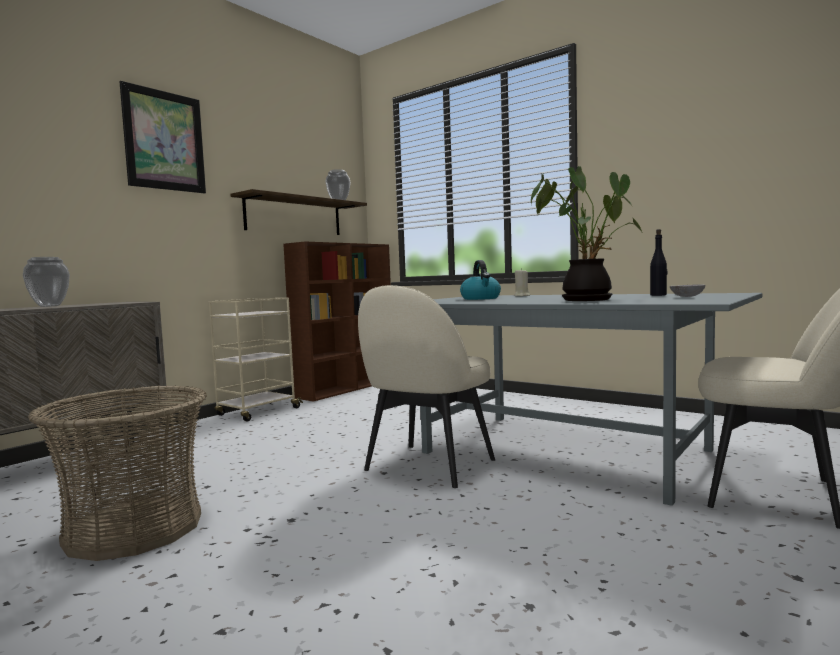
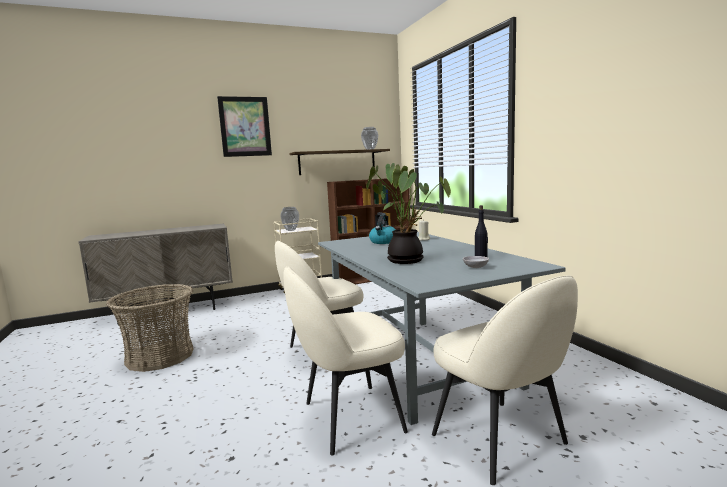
camera: 30 degrees right, 5 degrees up
vase [23,257,70,307] -> vase moved to [280,207,299,231]
none -> beige chair [283,266,408,455]

